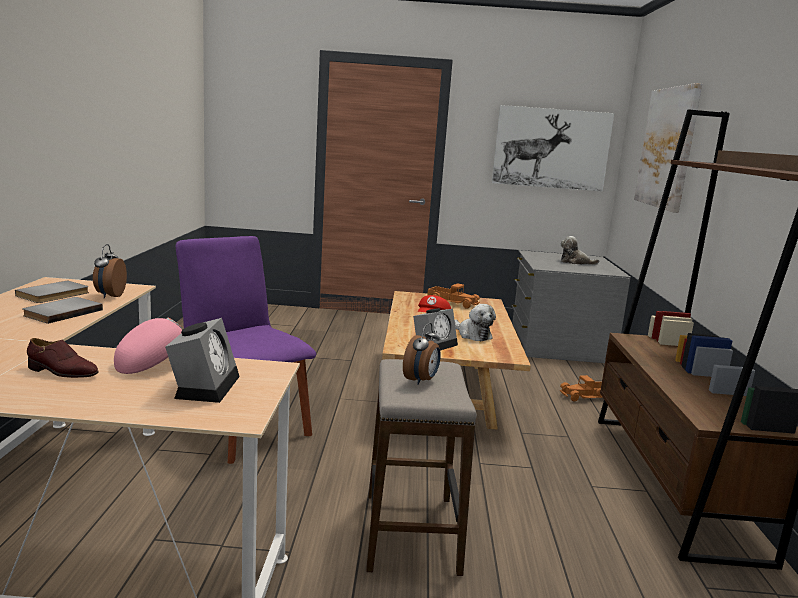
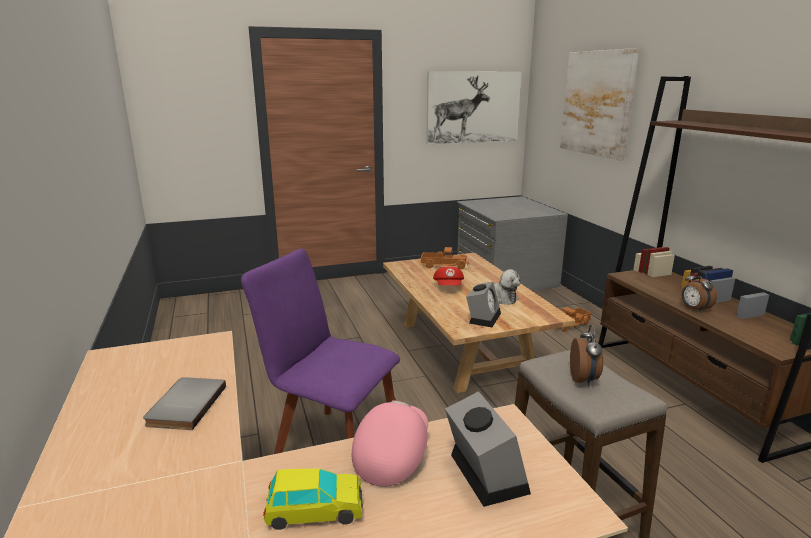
camera: 20 degrees left, 5 degrees up
grey book [15,281,89,303] -> none
brown shoe [27,338,98,378] -> toy car [263,469,363,530]
alarm clock [93,244,127,299] -> alarm clock moved to [681,270,717,312]
plush toy [560,236,599,265] -> none

